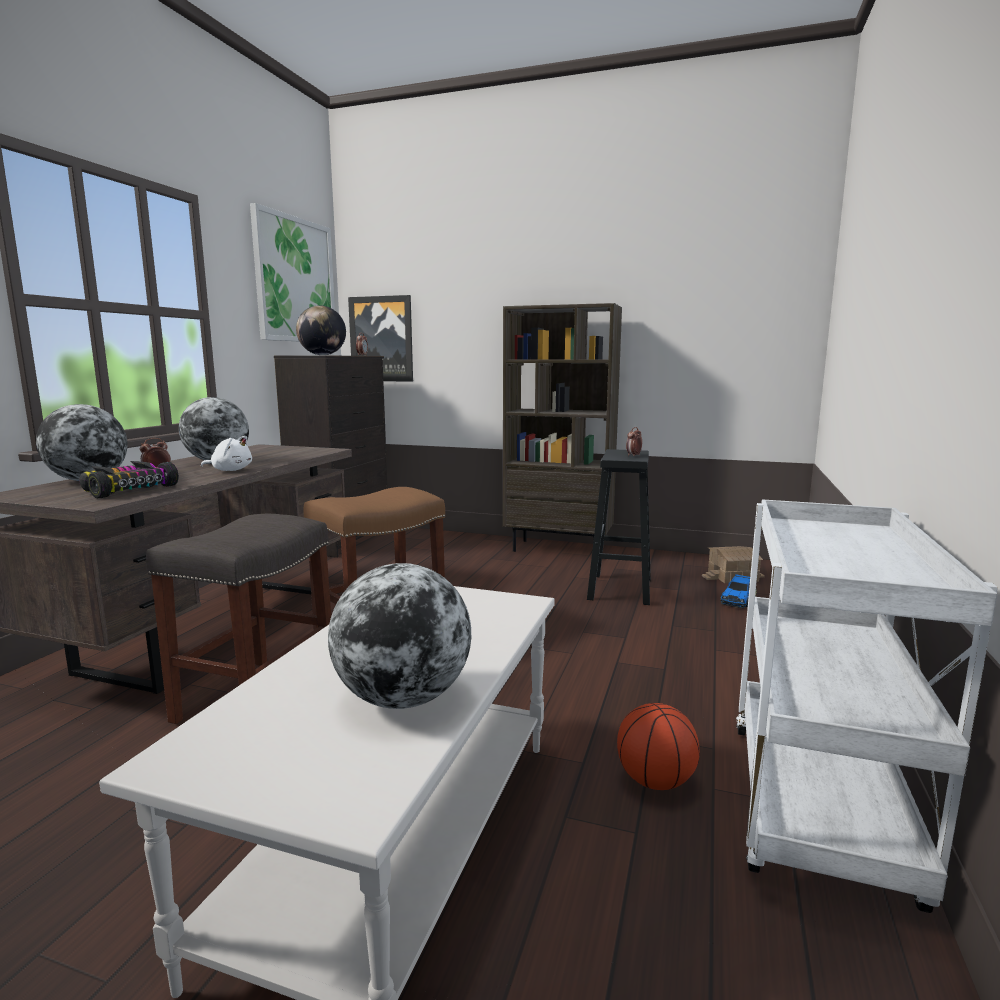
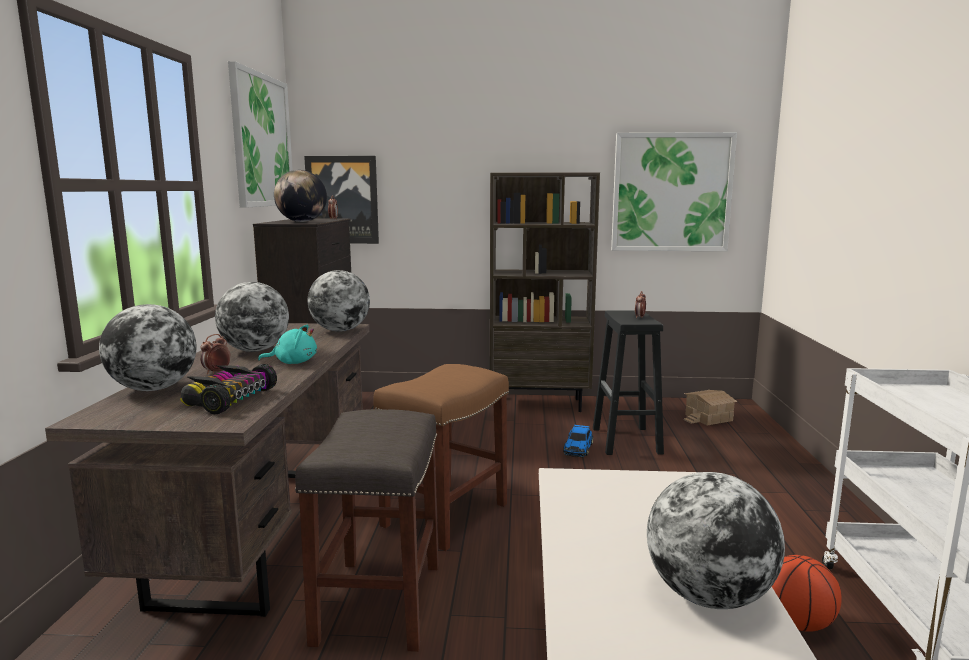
camera: 15 degrees left, 0 degrees up
white plush toy [201,436,252,471] -> turquoise plush toy [258,325,317,364]
toy car [720,574,757,608] -> toy car moved to [563,425,593,457]
none -> globe [307,270,370,332]
none -> picture [611,132,737,251]

